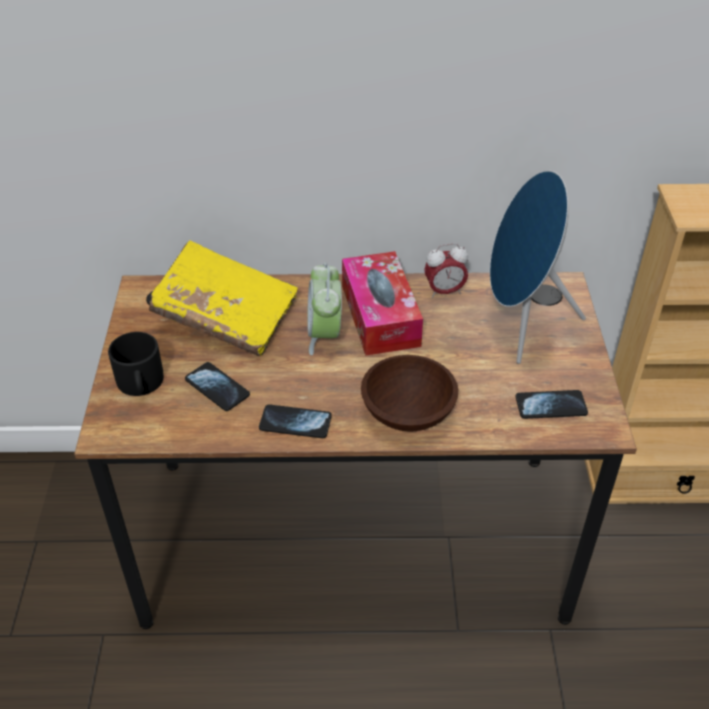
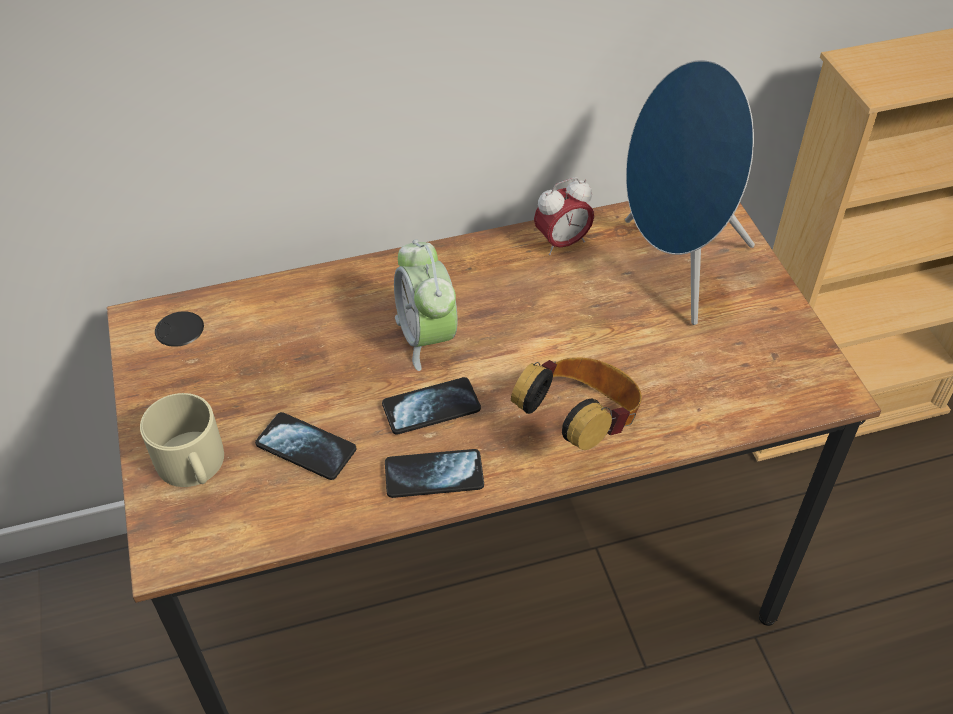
camera: 15 degrees left, 5 degrees up
black mug [108,332,164,396] -> beige mug [140,393,224,487]
yellow book [149,240,298,356] -> none
tissue box [342,251,423,356] -> none
brown bowl [361,355,458,432] -> headphones [511,358,642,450]
phone [516,390,588,419] -> phone moved to [382,377,481,435]

